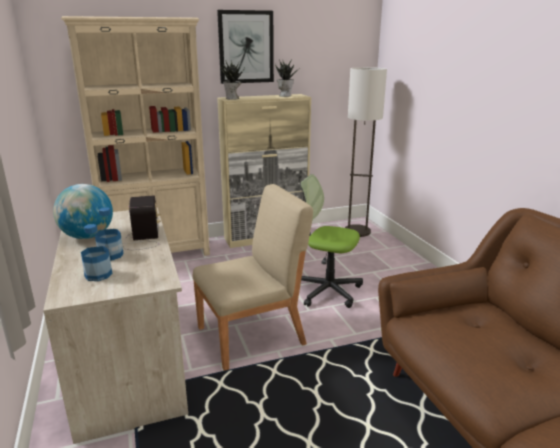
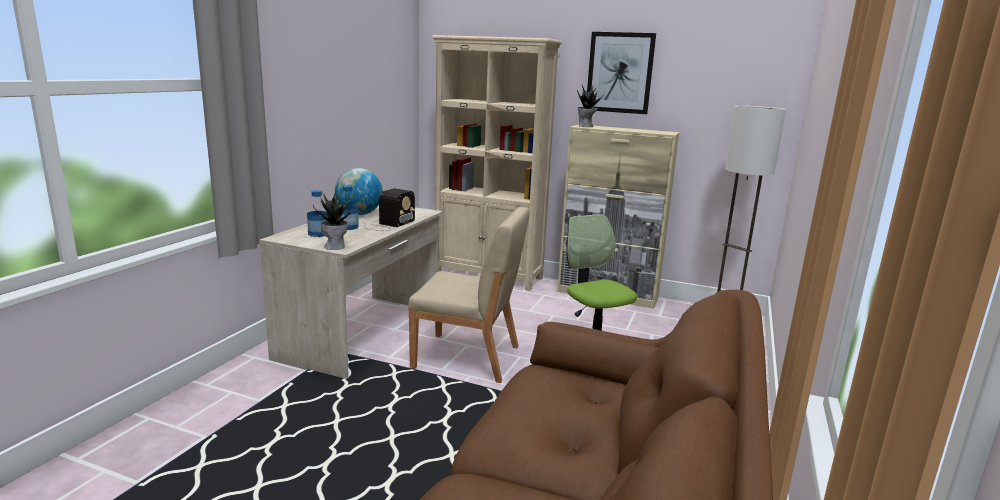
camera: 40 degrees right, 5 degrees down
potted plant [275,59,298,97] -> potted plant moved to [313,192,354,250]

